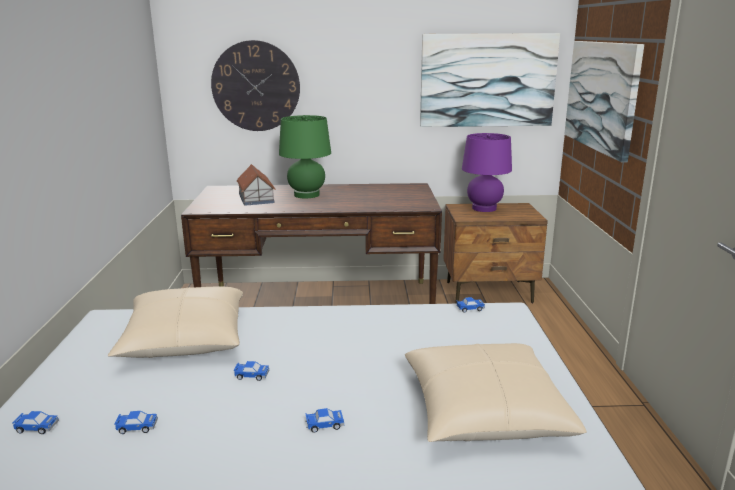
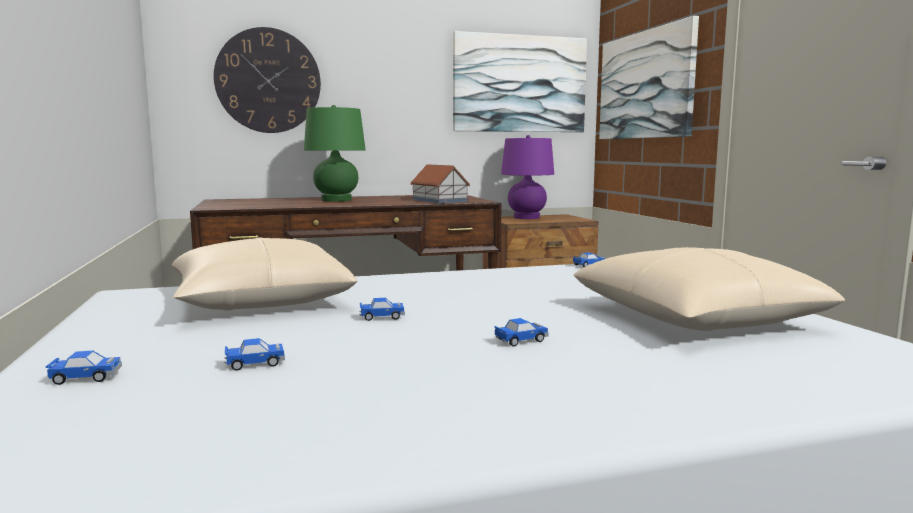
camera: 15 degrees left, 10 degrees down
toy house [236,164,275,206] -> toy house moved to [411,164,470,203]

